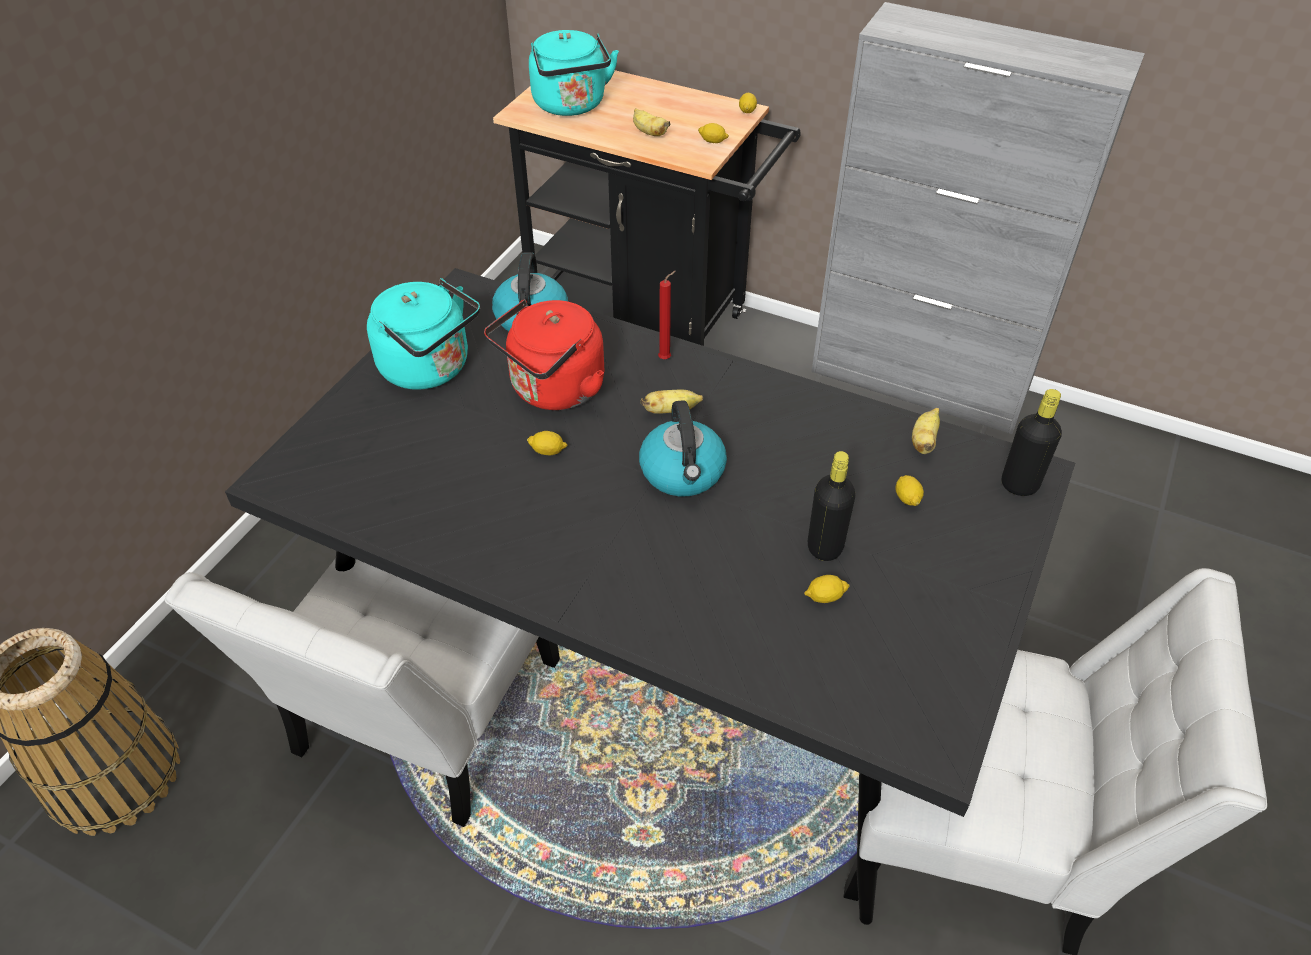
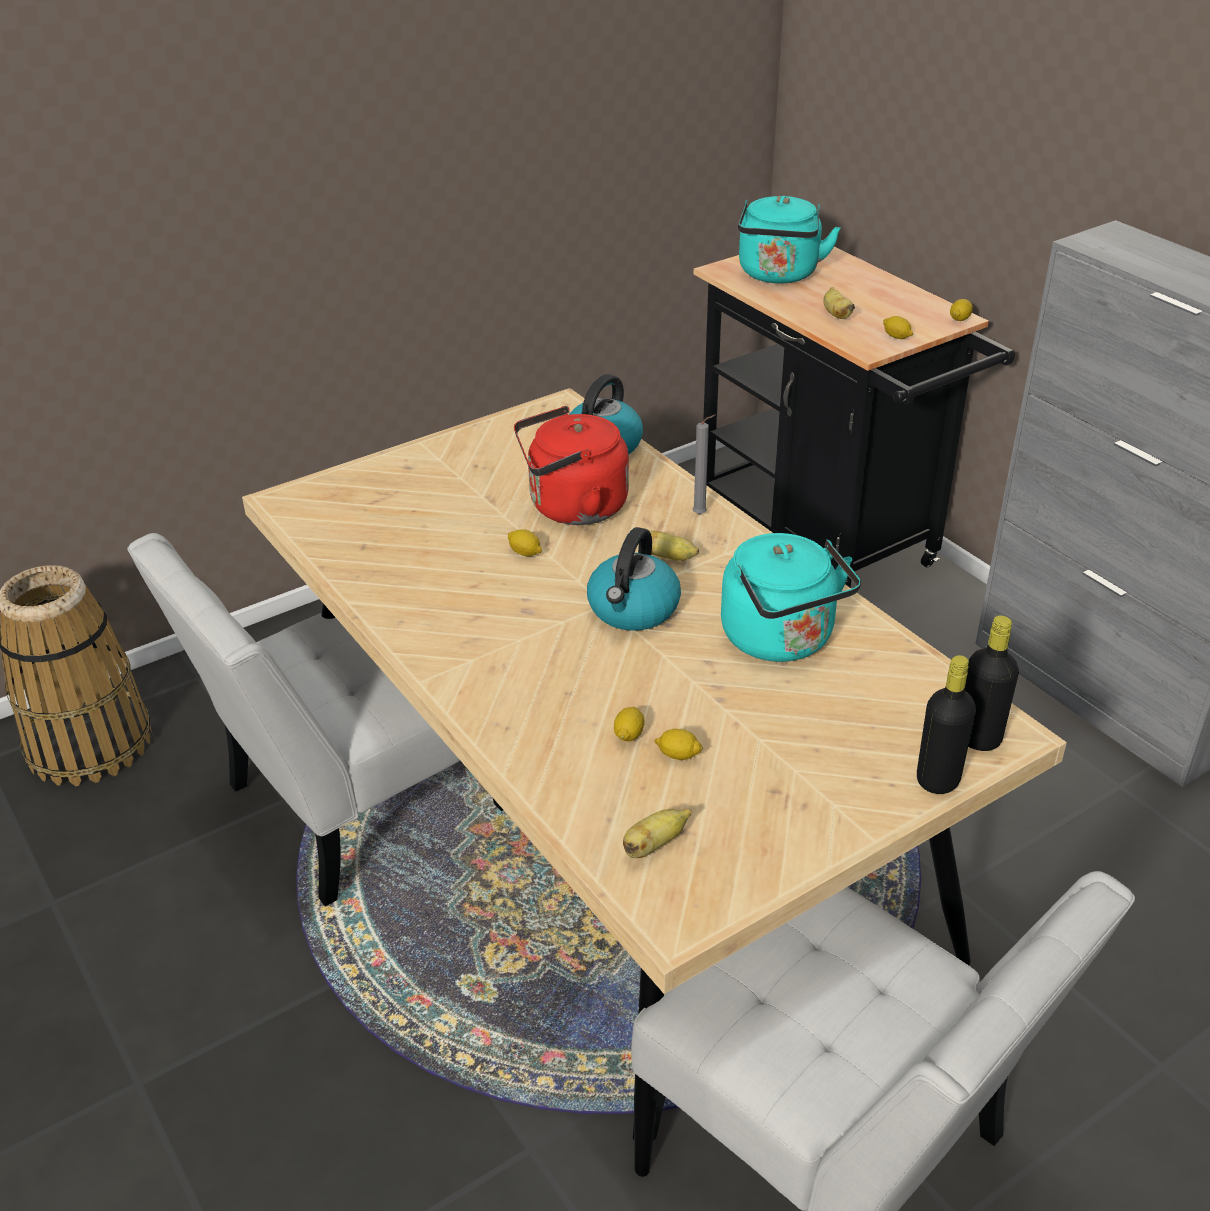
camera: 30 degrees right, 10 degrees down
black dining table [225,268,1075,925] -> beige dining table [242,388,1067,1177]
turquoise kettle [367,278,480,390] -> turquoise kettle moved to [721,533,861,662]
red candle [658,271,676,359] -> grey candle [693,415,715,515]
black bottle [808,451,855,561] -> black bottle moved to [917,655,976,794]
lemon [895,475,924,506] -> lemon moved to [614,707,644,741]
banana [912,408,940,454] -> banana moved to [623,809,691,858]

